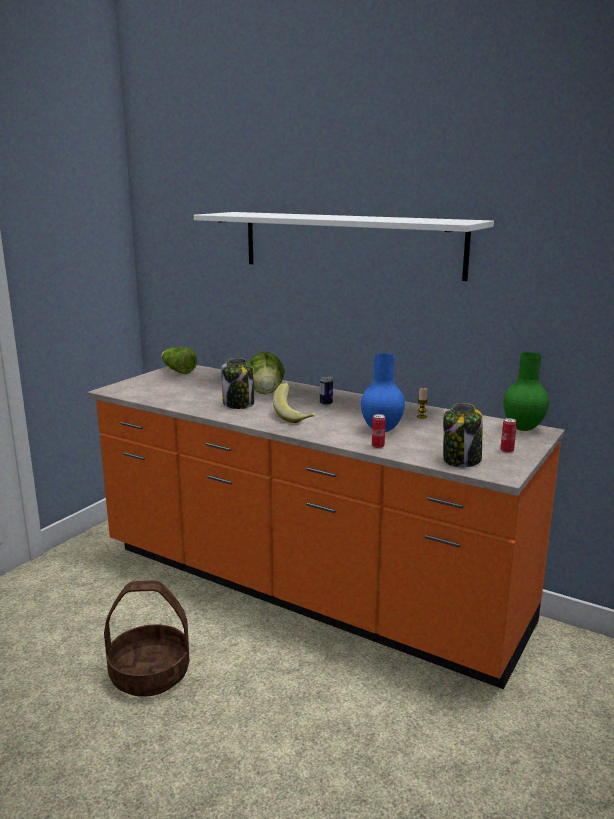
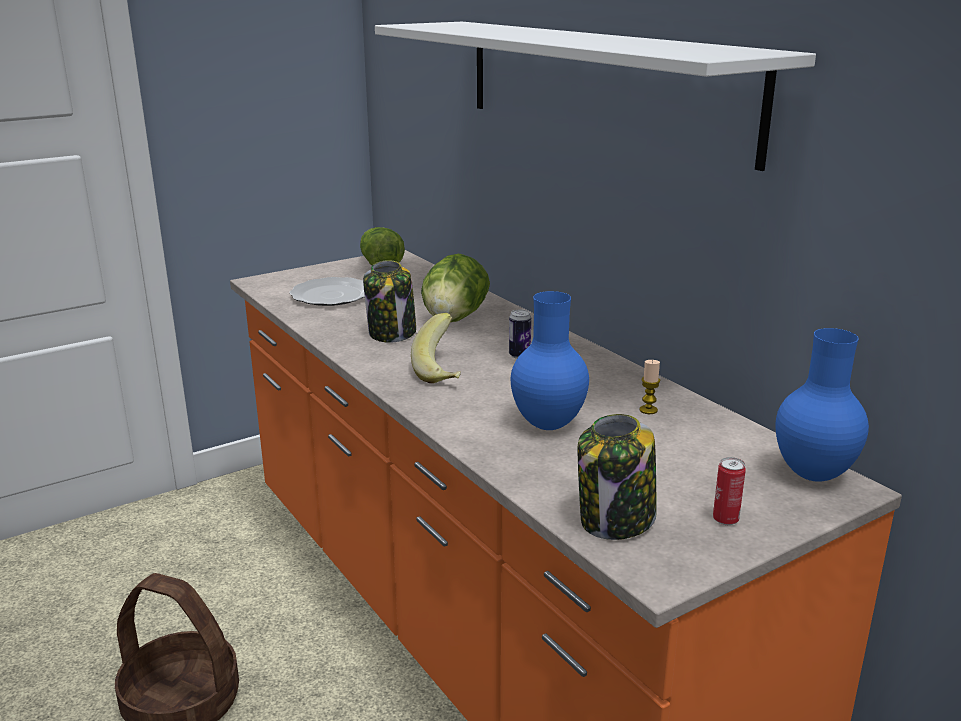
camera: 25 degrees right, 5 degrees up
can [372,414,386,449] -> none
green vase [503,352,549,431] -> blue vase [776,328,869,482]
none -> plate [290,277,365,306]

